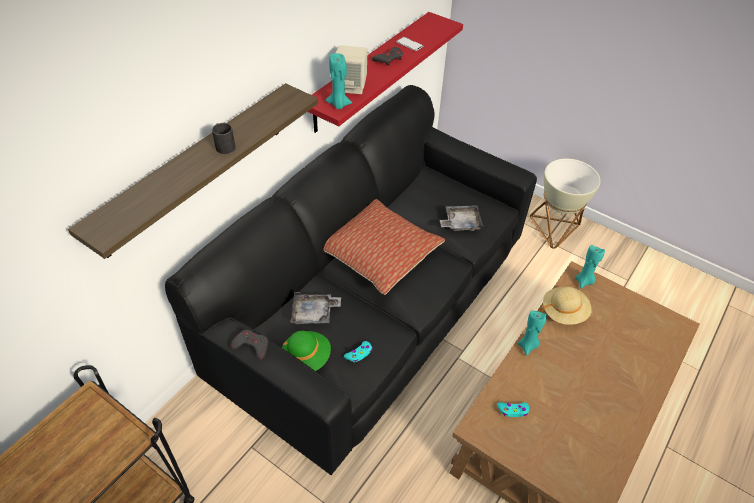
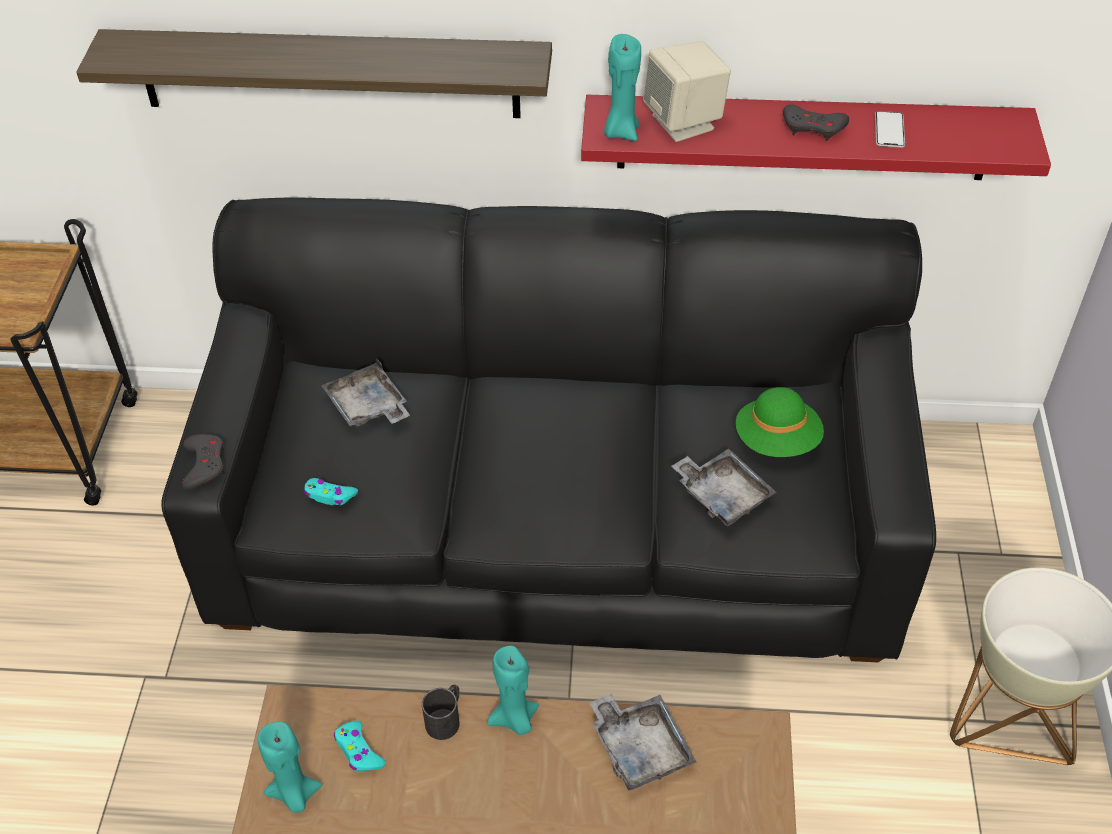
camera: 60 degrees right, 0 degrees up
black mug [212,123,236,154] -> black mug moved to [422,685,460,740]
grey game controller [231,330,268,359] -> grey game controller moved to [182,434,225,490]
green hat [282,331,331,371] -> green hat moved to [736,387,824,457]
pillow [323,199,445,295] -> none
beige hat [541,286,592,325] -> grey tray [589,694,697,791]
turquoise candle [575,245,605,289] -> turquoise candle moved to [258,722,322,813]

